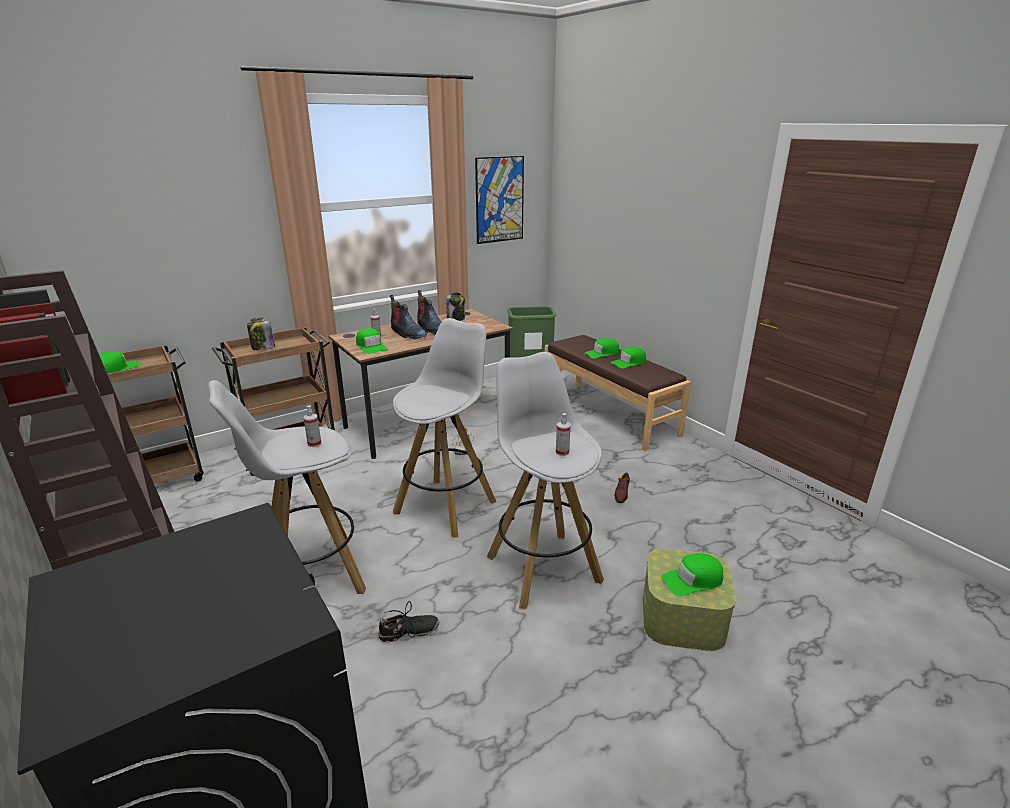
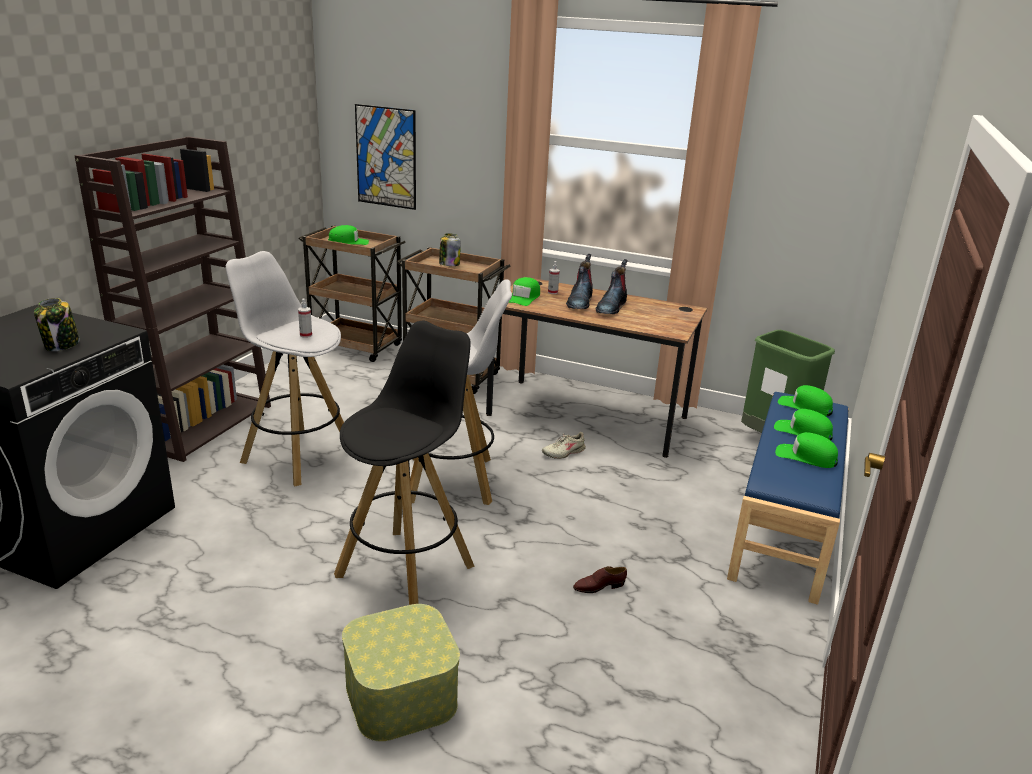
camera: 55 degrees right, 0 degrees up
black shoe [378,601,439,642] -> none
jar [446,292,465,321] -> jar moved to [34,298,80,351]
picture [475,156,524,244] -> picture moved to [355,104,416,210]
white stool [487,352,604,609] -> black stool [334,321,475,605]
brown bench [545,335,691,451] -> blue bench [727,392,849,605]
spray bottle [556,413,571,456] -> none
green cap [661,553,724,596] -> green cap moved to [778,385,833,416]

